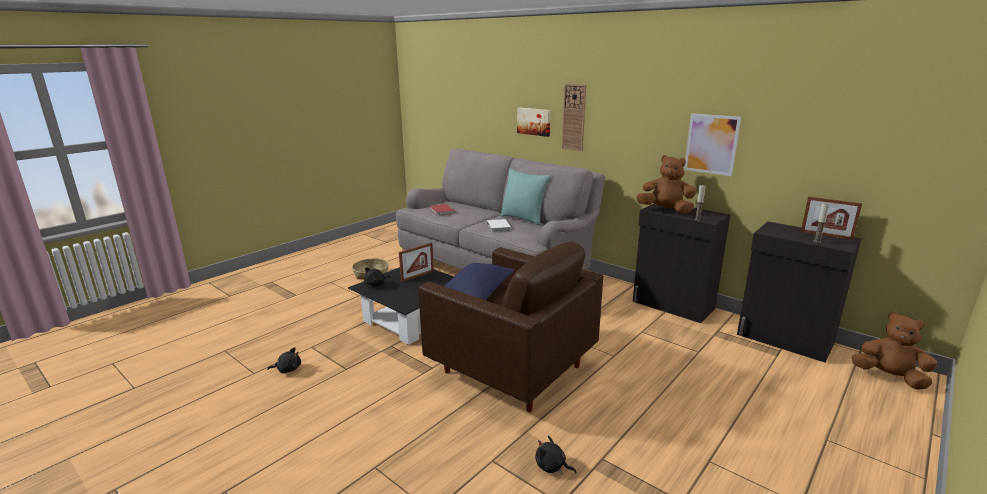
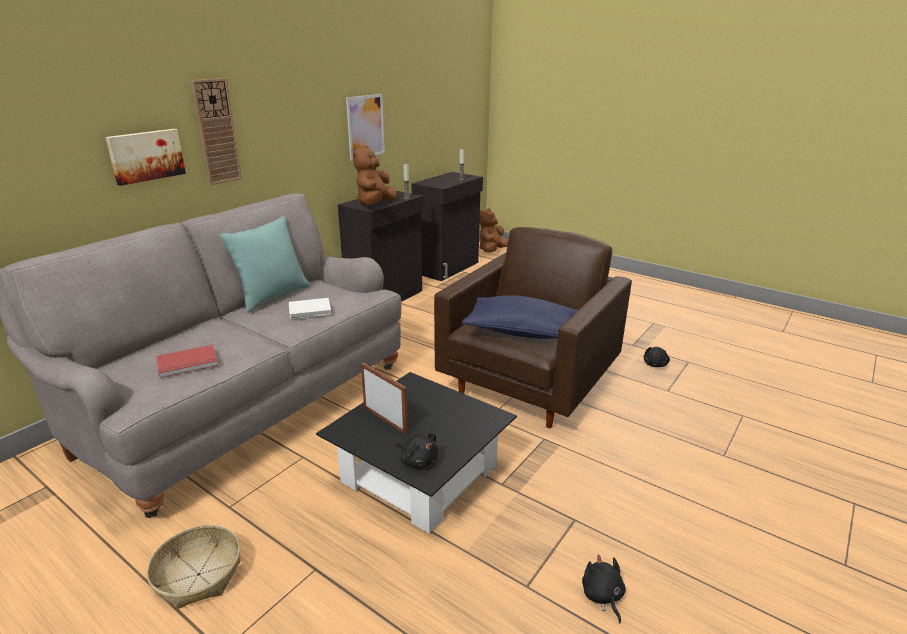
camera: 95 degrees left, 5 degrees up
picture frame [801,197,862,240] -> none

